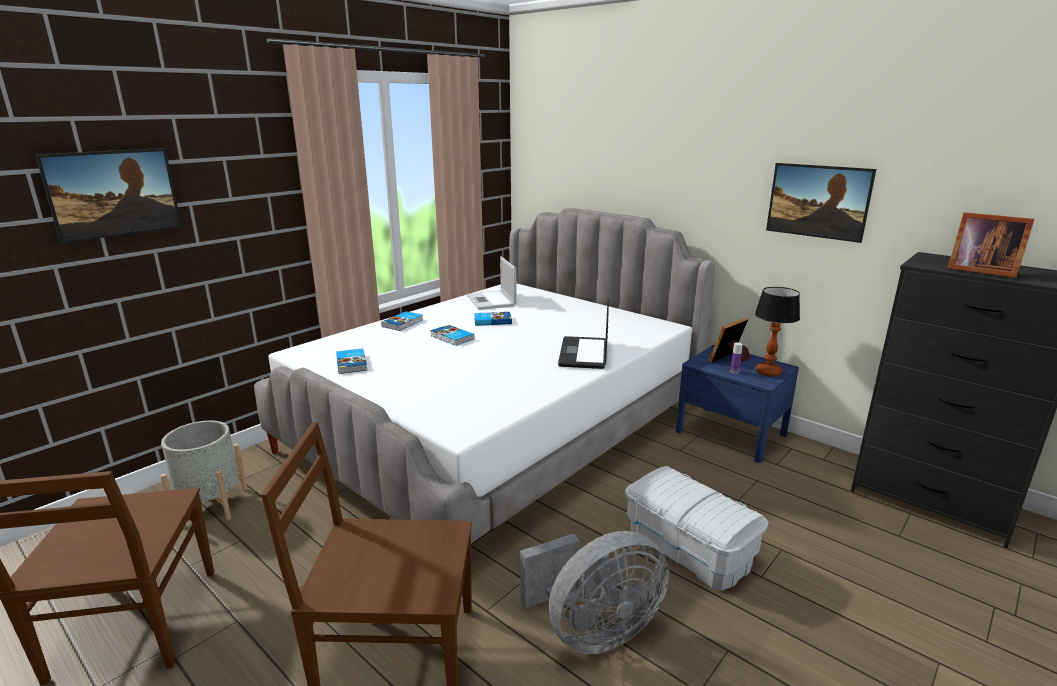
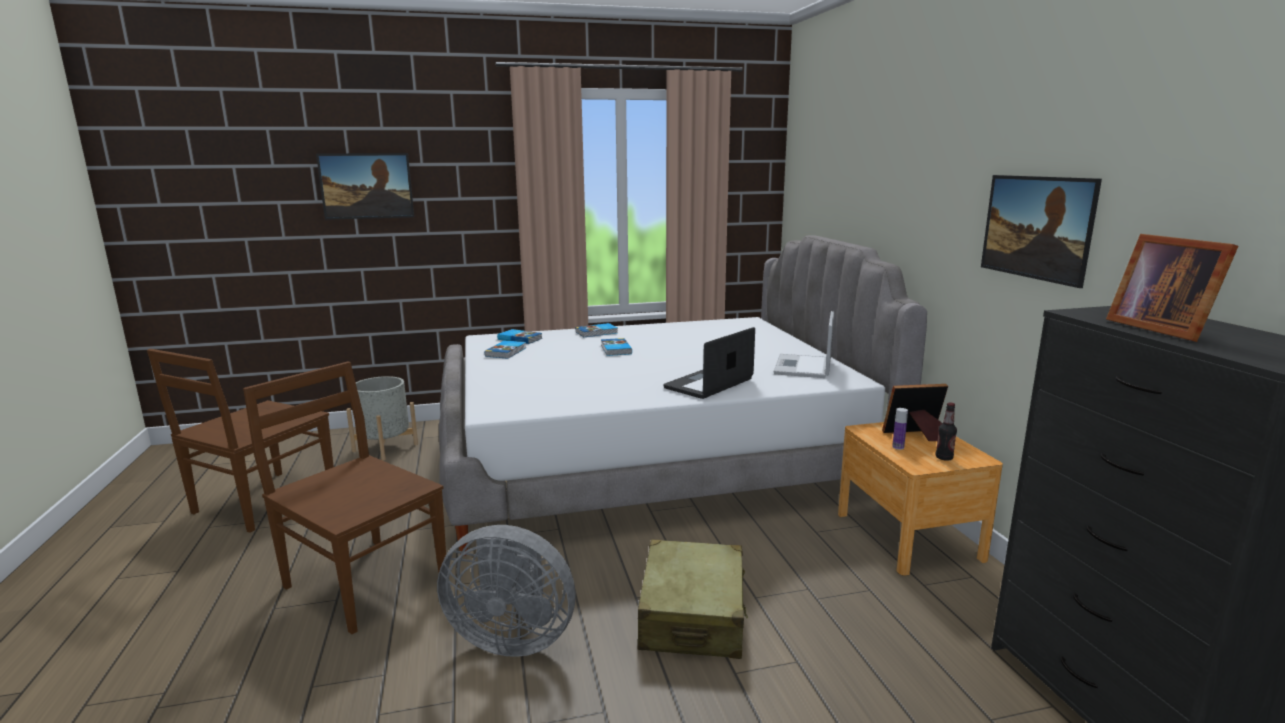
camera: 35 degrees right, 5 degrees down
laptop [467,256,517,310] -> laptop moved to [773,311,834,378]
book [474,312,512,326] -> book moved to [497,329,542,344]
white storage box [625,466,769,591] -> beige suitcase [637,540,748,659]
blue nightstand [676,345,799,463] -> brown nightstand [838,422,1003,576]
table lamp [755,287,800,377] -> bottle [936,402,957,461]

